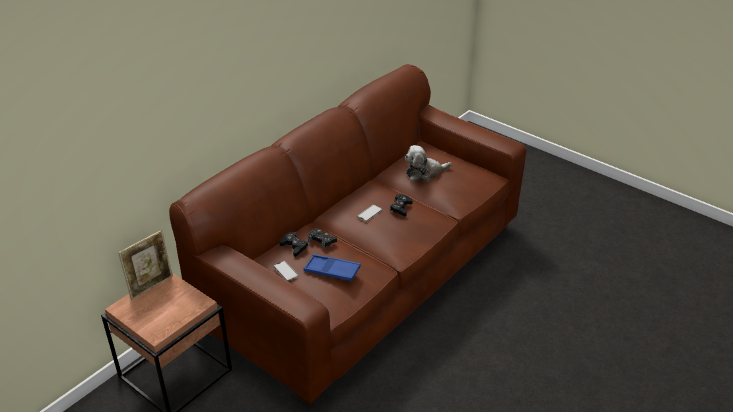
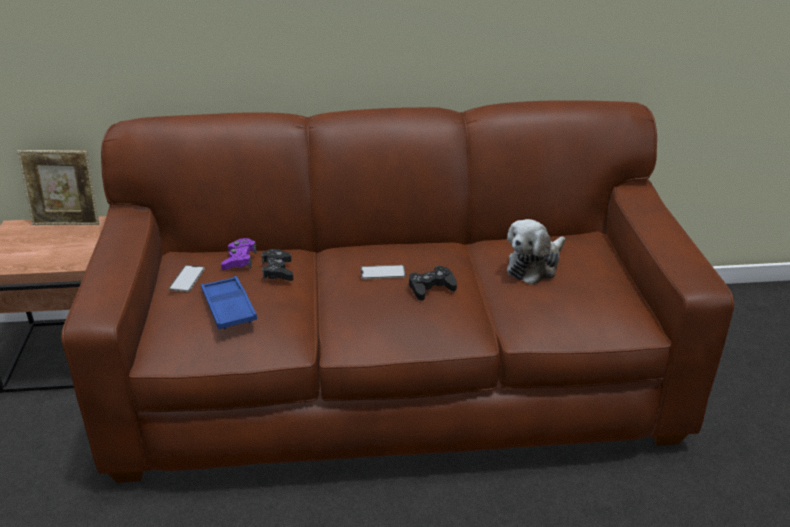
camera: 45 degrees right, 5 degrees down
black game controller [280,232,308,257] -> purple game controller [221,238,257,270]
plush toy [405,145,452,182] -> plush toy turned 75 degrees counterclockwise [507,219,565,285]

